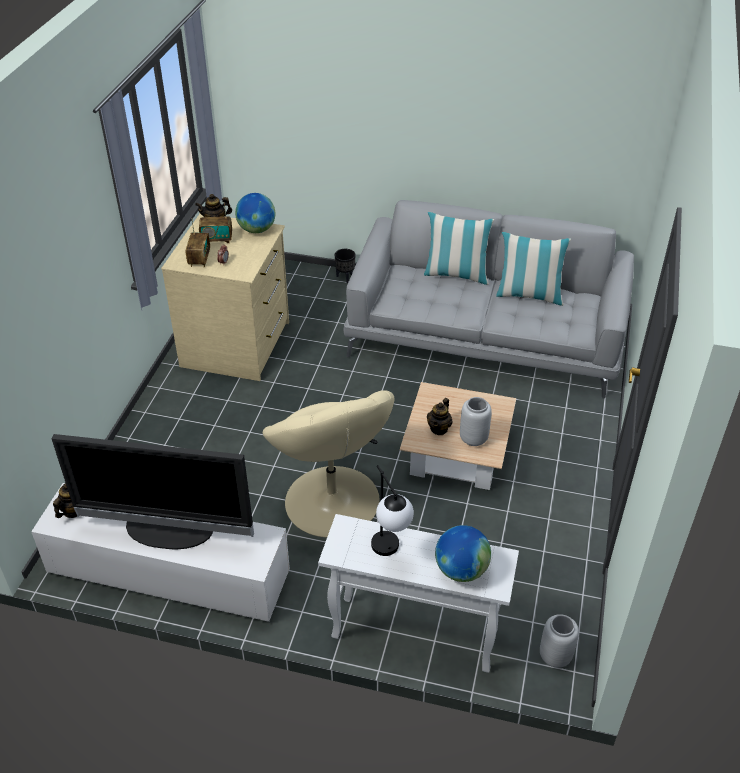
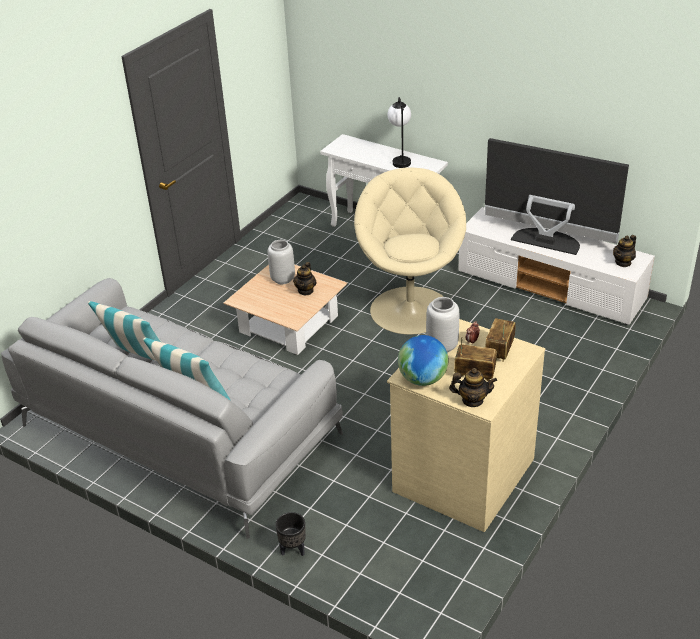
camera: 160 degrees left, 5 degrees down
teapot [427,398,453,435] -> teapot turned 150 degrees clockwise [293,262,316,295]
globe [435,525,491,582] -> none
grey vase [540,614,579,668] -> grey vase moved to [426,297,459,353]

